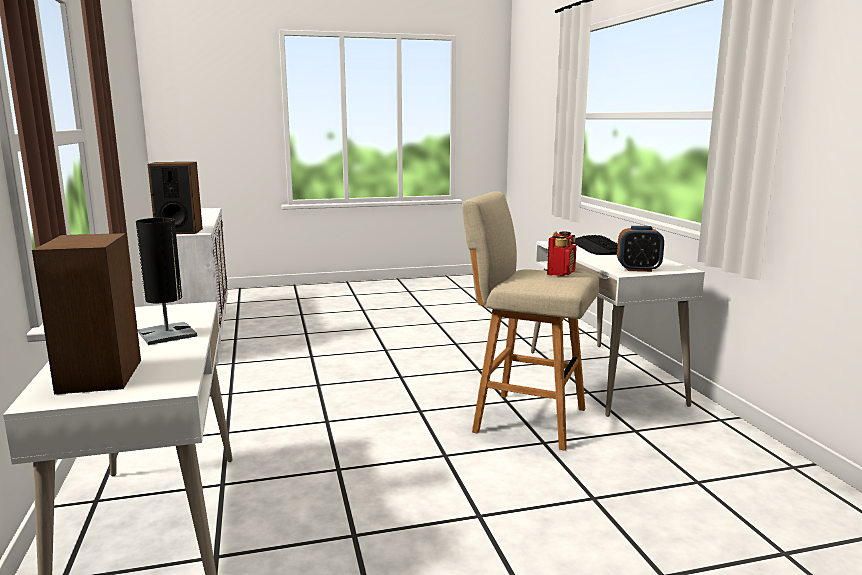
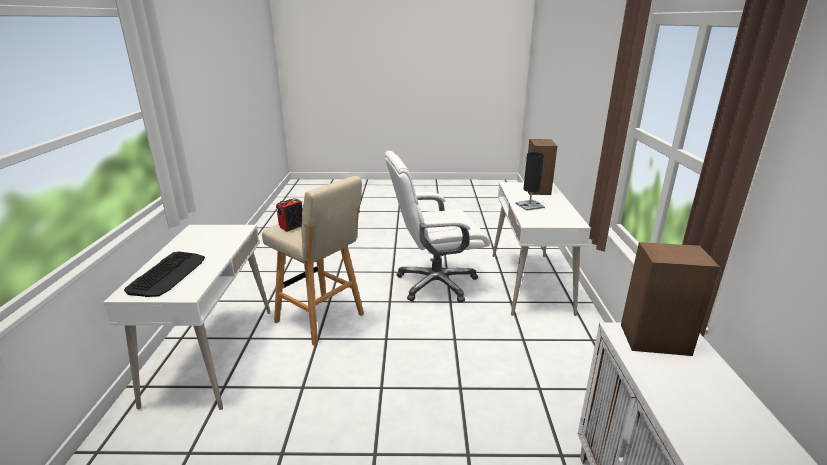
camera: 165 degrees left, 10 degrees up
alarm clock [617,226,664,272] -> none
none -> white office chair [385,151,490,303]

